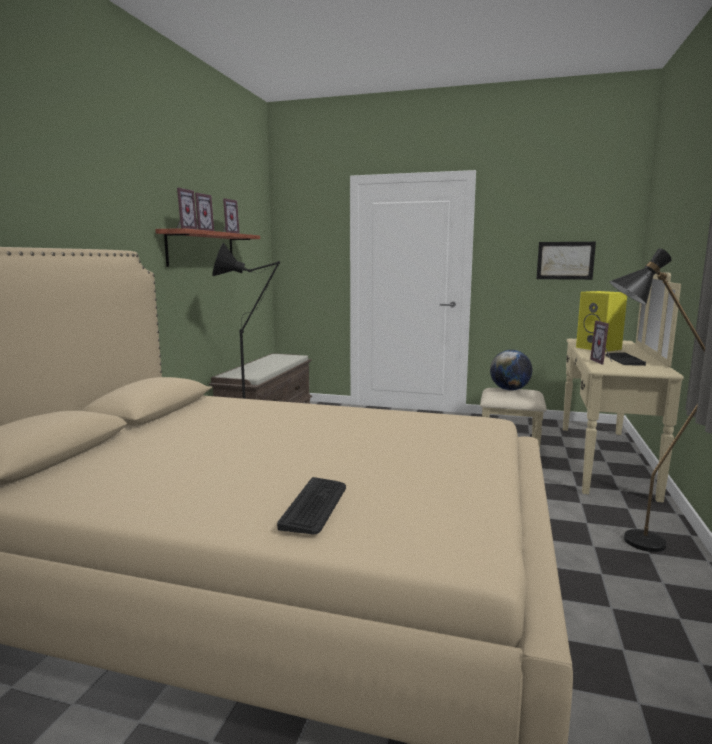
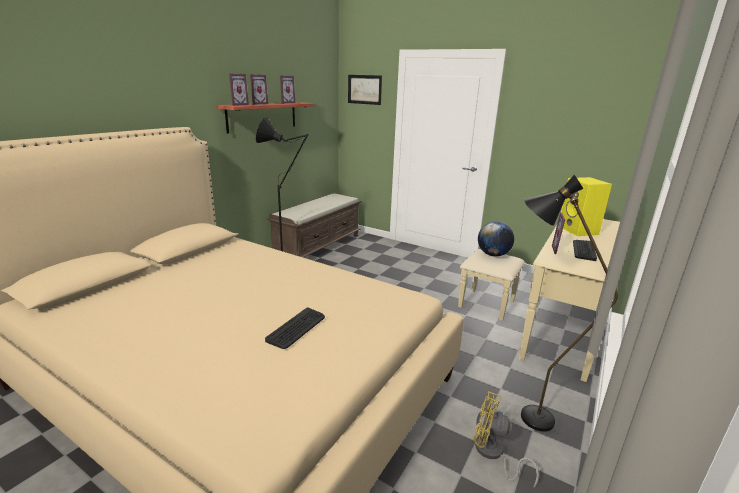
camera: 15 degrees right, 10 degrees up
keyboard [277,477,346,534] -> keyboard moved to [265,307,325,349]
picture [537,242,596,280] -> picture moved to [348,75,382,105]
none -> yellow fan [473,391,539,487]

